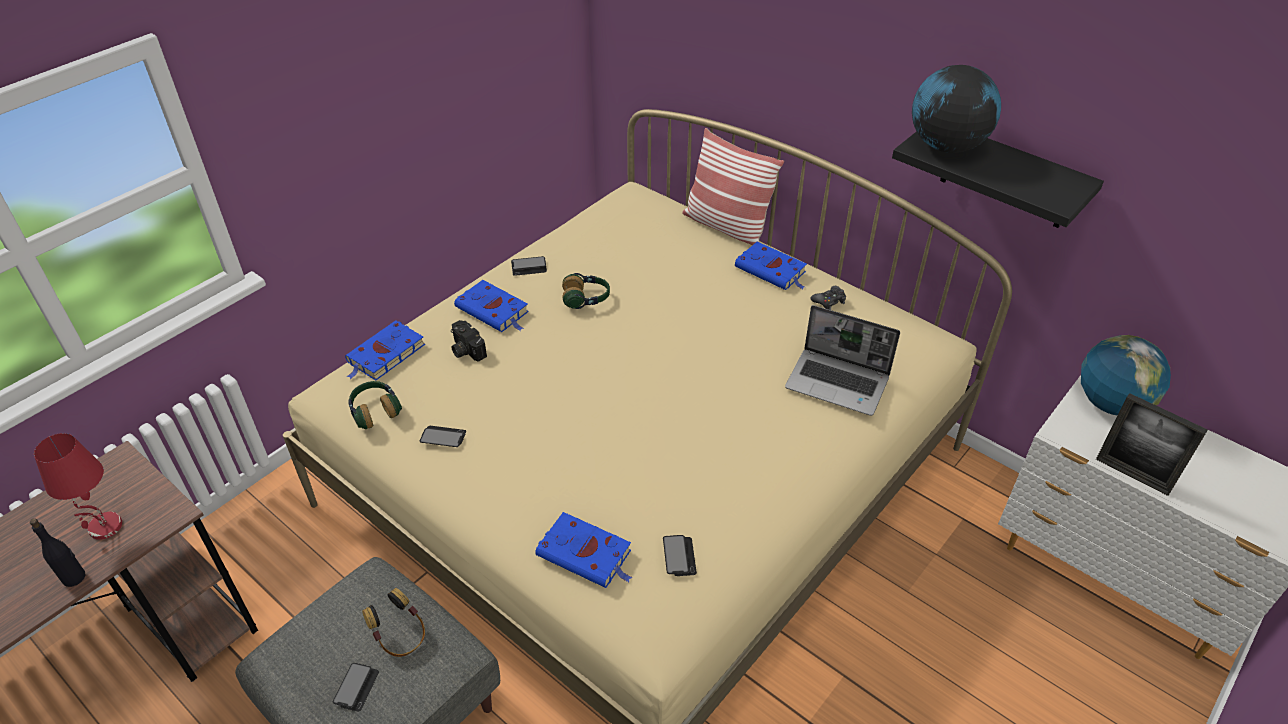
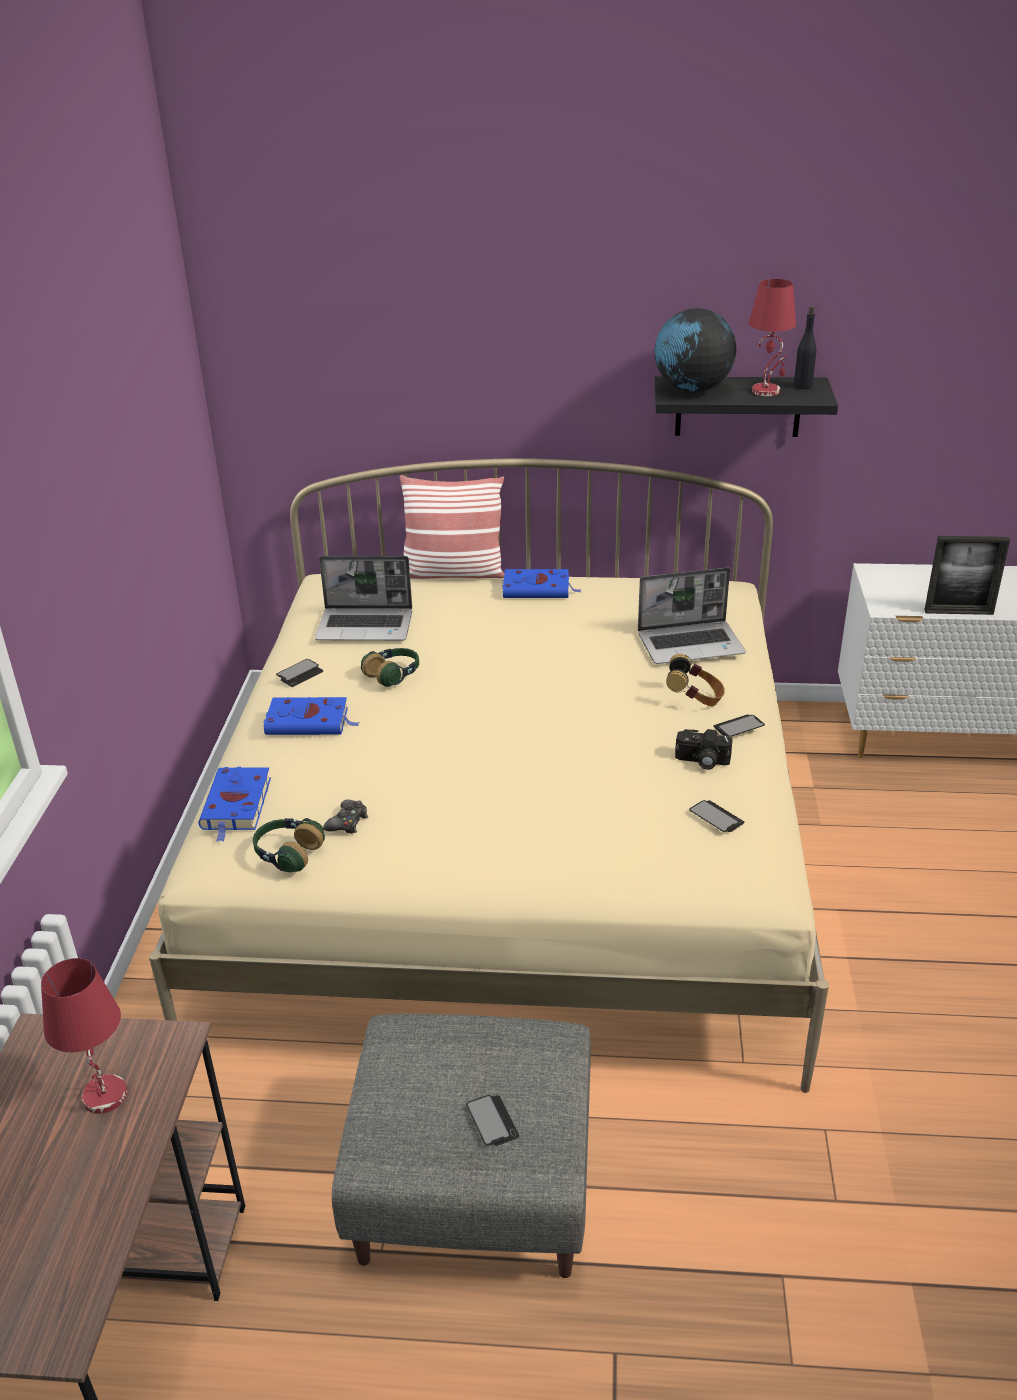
camera: 35 degrees left, 10 degrees down
black bottle [30,518,85,587] -> black bottle moved to [794,306,816,389]
headphones [362,588,425,657] -> headphones moved to [666,654,725,707]
phone [420,426,466,447] -> phone moved to [714,714,765,737]
camera [451,320,487,362] -> camera moved to [675,729,733,770]
blue book [535,512,633,588] -> none
black game controller [810,286,846,310] -> black game controller moved to [323,800,368,834]
globe [1081,335,1171,416] -> none
none -> laptop [315,556,412,641]
none -> red table lamp [749,279,796,396]

